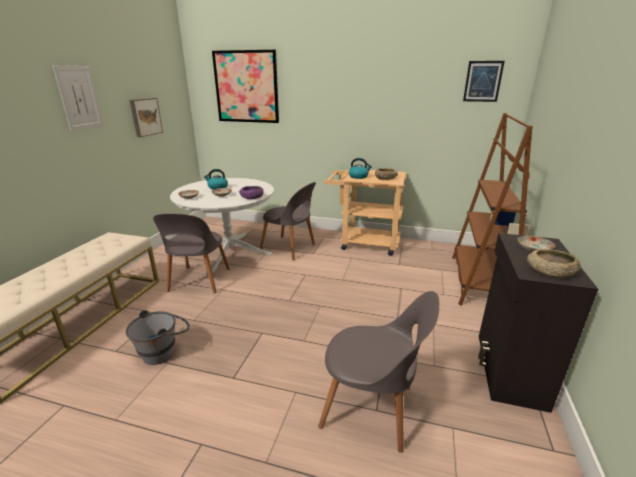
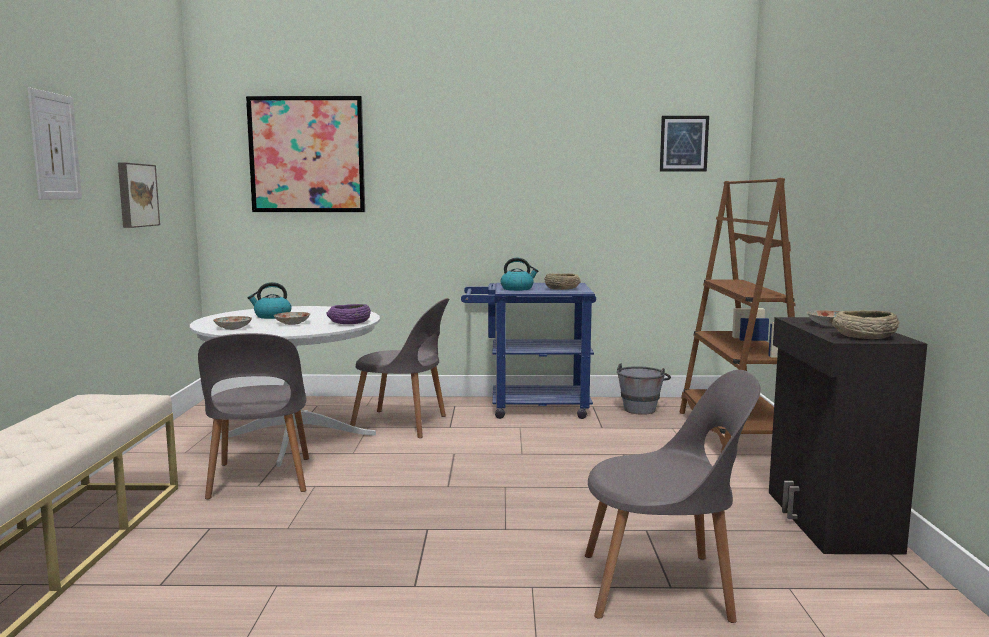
camera: 15 degrees left, 15 degrees down
grey bucket [126,310,190,365] -> grey bucket moved to [617,364,671,415]
beige cart [324,169,407,256] -> blue cart [461,283,596,419]

